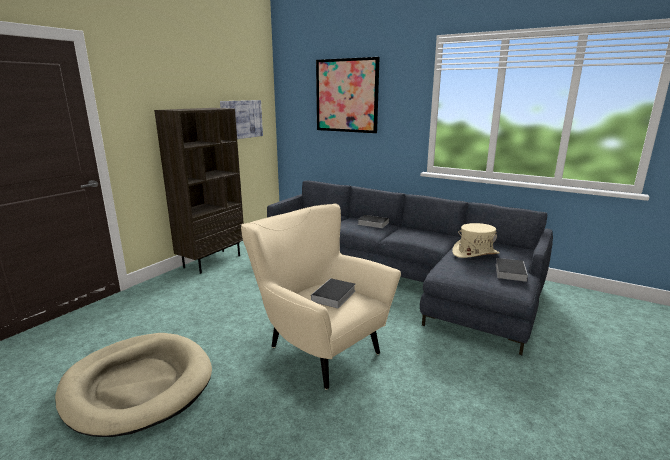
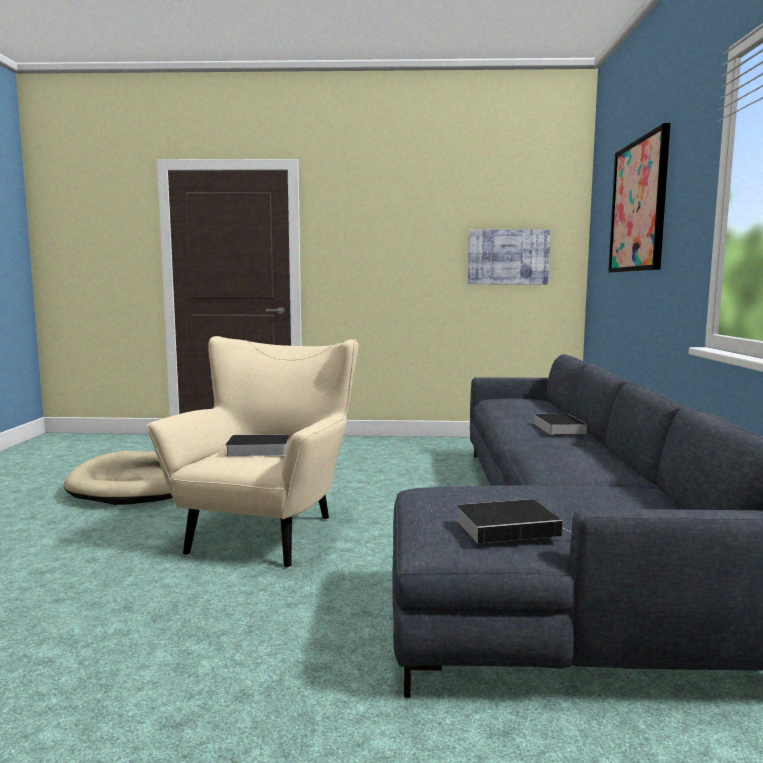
camera: 60 degrees right, 10 degrees down
brown bookcase [154,108,244,274] -> none
beige hat [452,223,500,258] -> none

